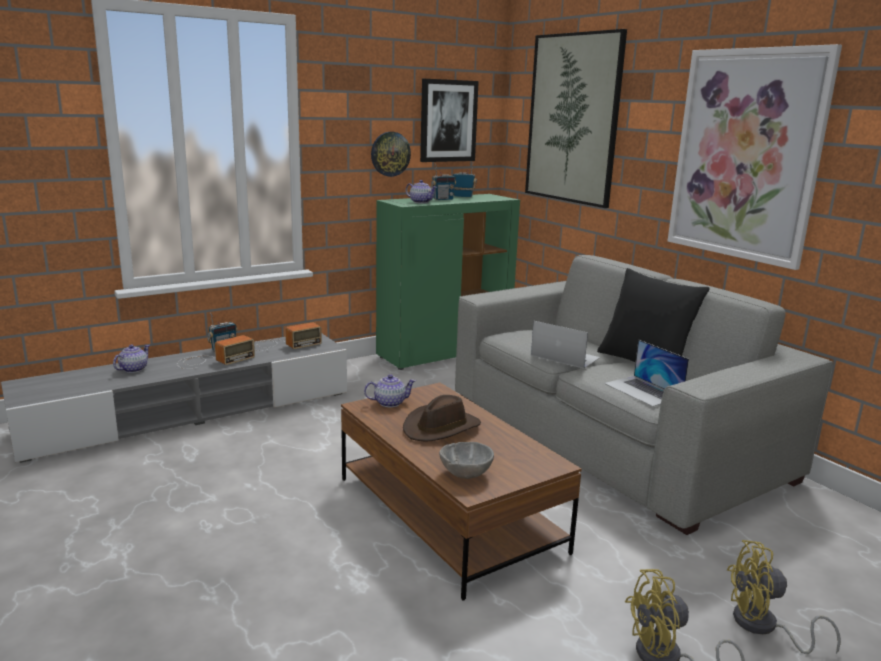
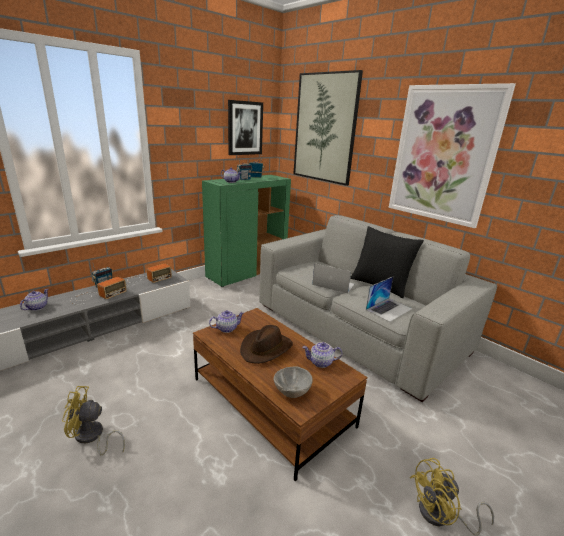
camera: 10 degrees left, 5 degrees up
wall clock [371,132,411,177] -> none
laptop [604,340,689,407] -> laptop turned 90 degrees counterclockwise [366,277,412,322]
yellow fan [727,540,841,654] -> yellow fan moved to [62,386,125,455]
none -> teapot [302,342,342,368]

